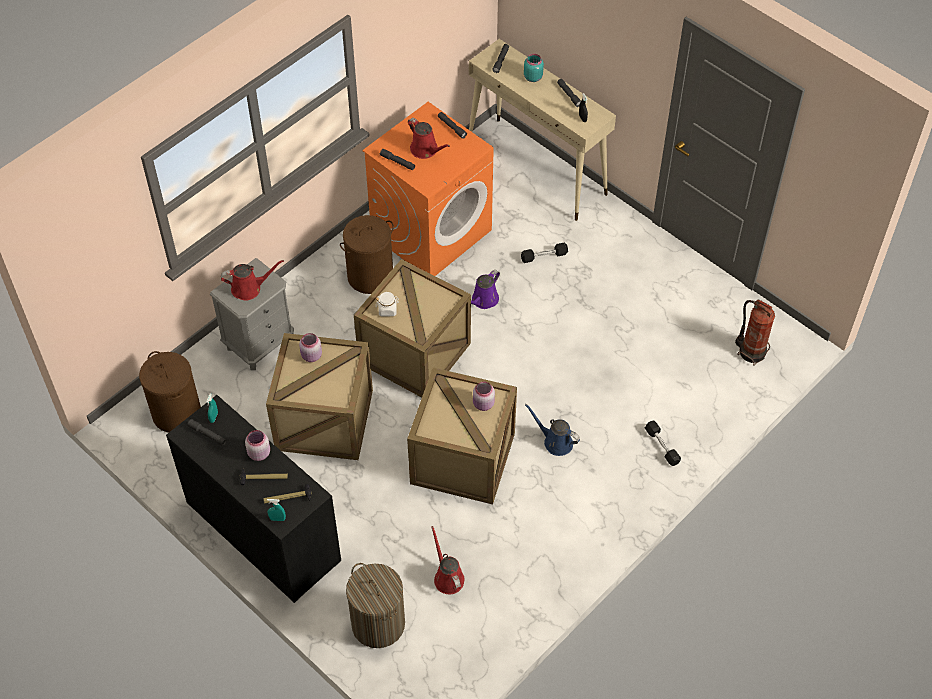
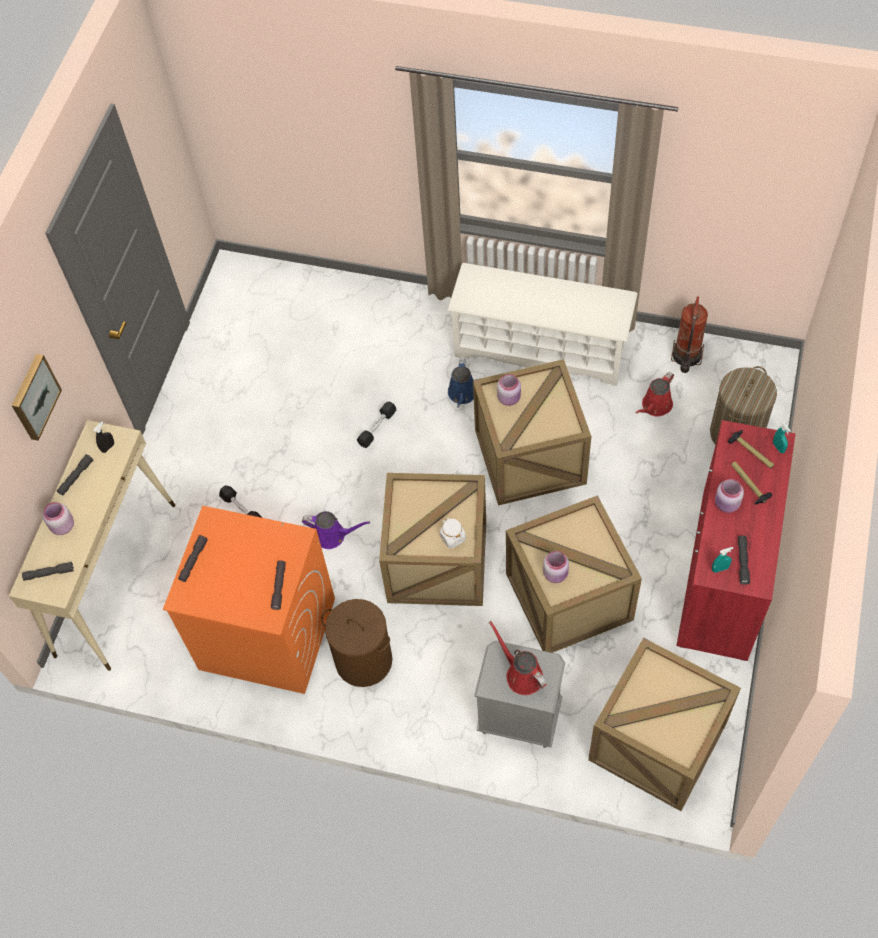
camera: 115 degrees left, 5 degrees up
brown laundry basket [139,351,201,433] -> crate [588,638,741,811]
black cabinet [166,395,341,603] -> red cabinet [676,420,796,661]
red watering can [408,118,450,159] -> none
turquoise jar [524,54,544,82] -> pink jar [43,502,74,535]
black dumbbell [645,420,681,466] -> black dumbbell moved to [357,402,396,448]
fire extinguisher [735,300,775,366] -> fire extinguisher moved to [671,296,708,373]
none -> picture [12,354,62,441]
none -> white shoe rack [448,263,638,386]

